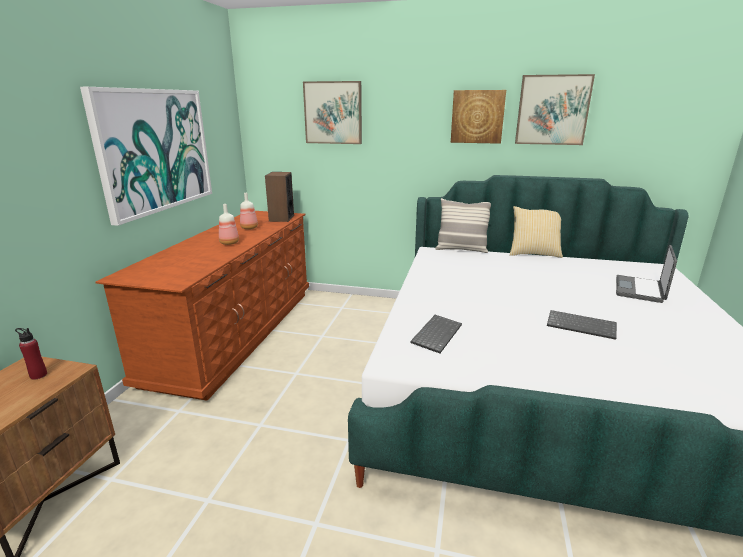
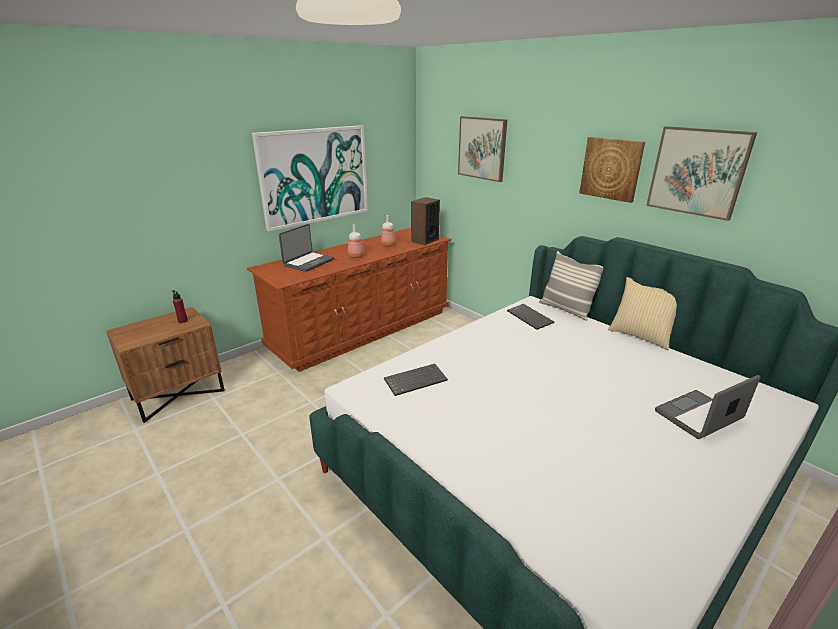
camera: 35 degrees right, 5 degrees up
keyboard [547,310,617,340] -> keyboard moved to [507,304,554,330]
none -> laptop [279,224,334,272]

